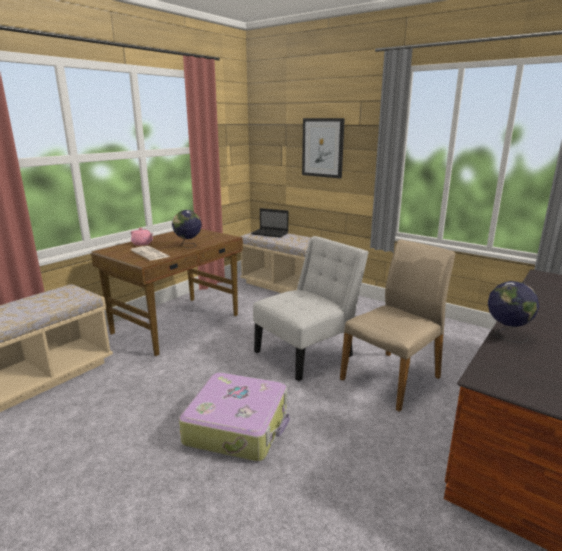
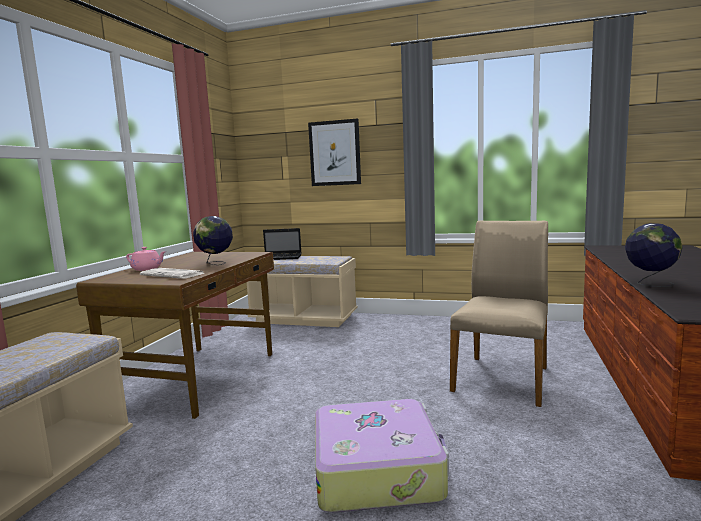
camera: 20 degrees left, 10 degrees down
white chair [253,236,369,381] -> none

